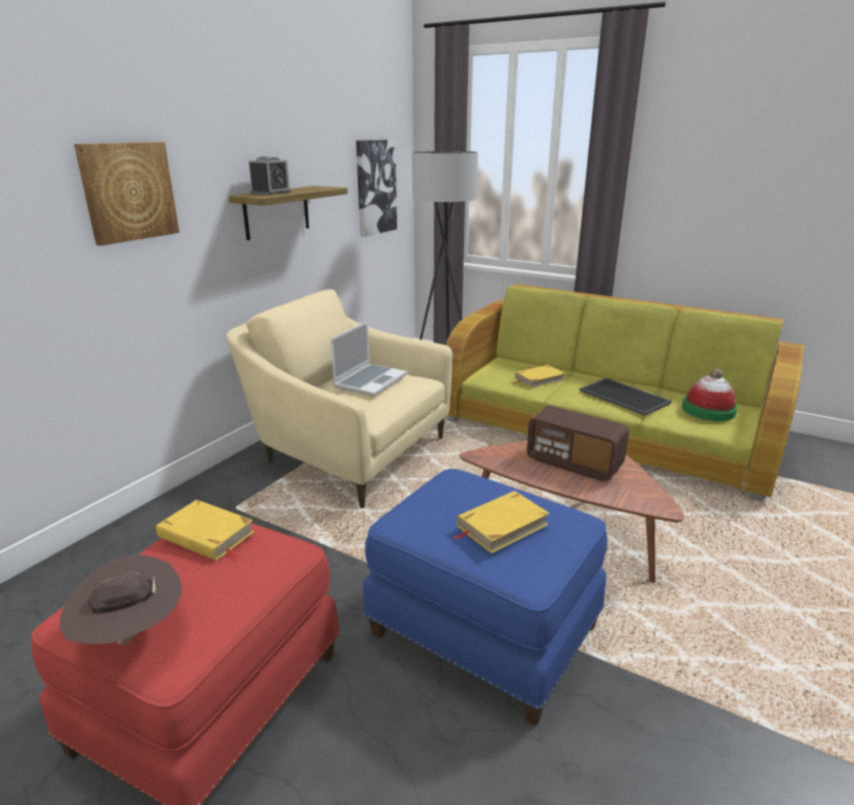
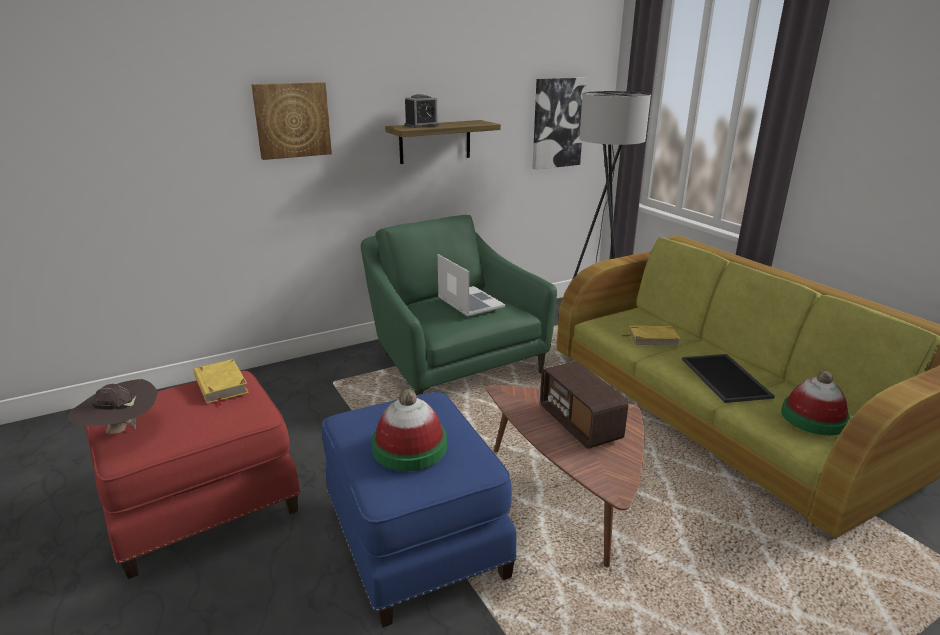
camera: 30 degrees right, 0 degrees up
beige armchair [226,289,452,508] -> green armchair [361,215,557,395]
laptop [331,321,407,396] -> laptop turned 90 degrees counterclockwise [438,254,505,317]
yellow book [454,491,550,553] -> hat [372,389,447,471]

